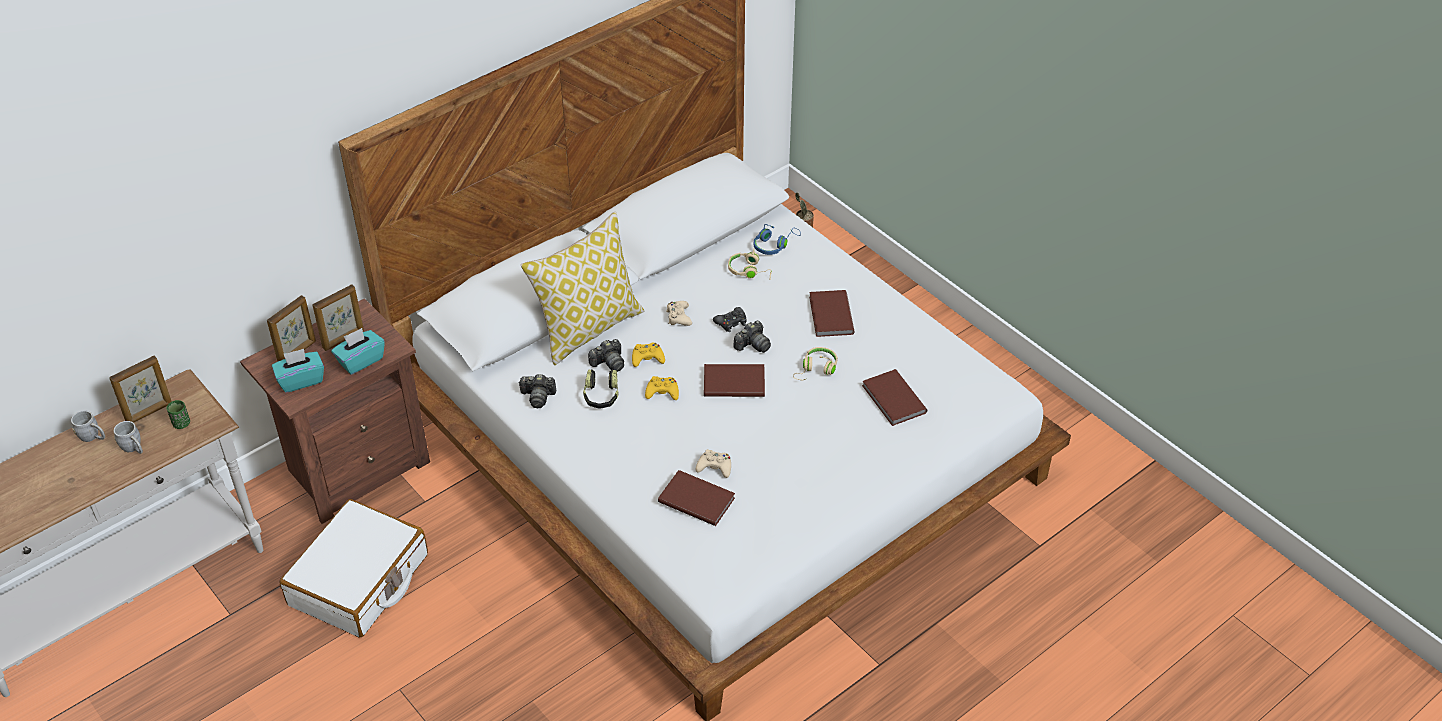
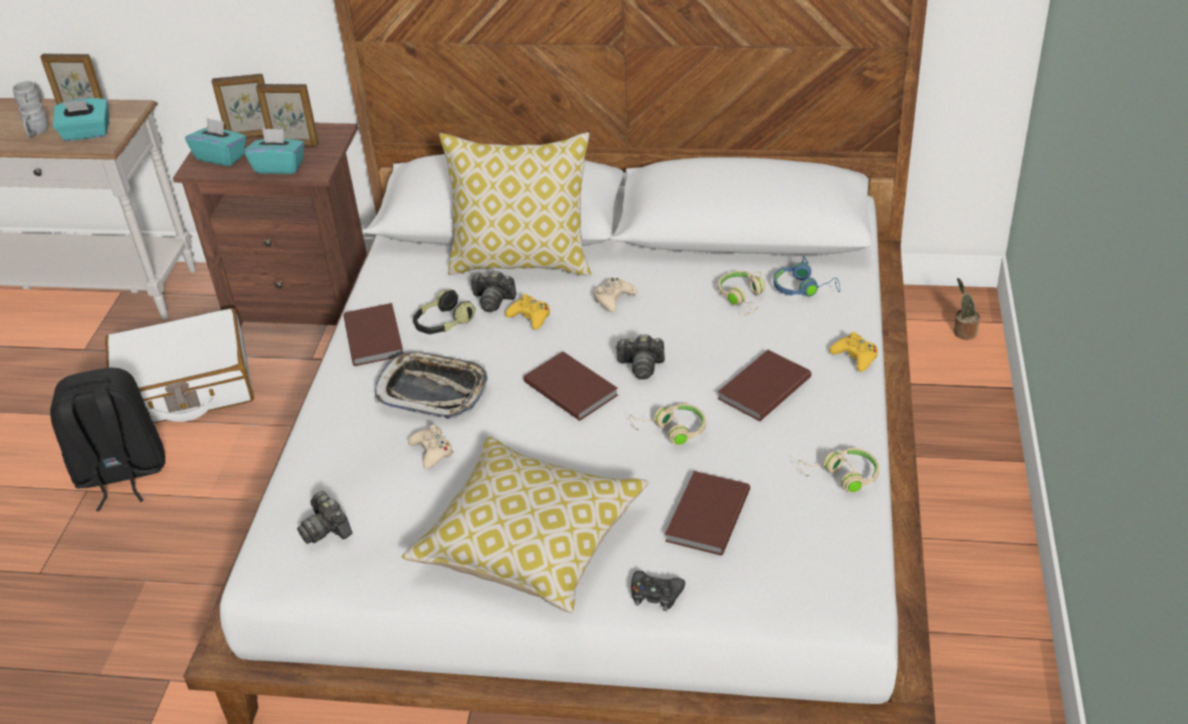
camera: 50 degrees right, 5 degrees down
green cup [167,400,190,429] -> turquoise tissue box [53,98,109,141]
camera [518,374,556,408] -> camera moved to [297,491,352,544]
yellow game controller [645,376,679,400] -> yellow game controller moved to [830,332,878,372]
brown book [658,470,735,526] -> brown book moved to [343,303,404,366]
black game controller [713,307,746,332] -> black game controller moved to [631,571,685,611]
none -> black backpack [50,367,165,511]
none -> tray [375,352,488,419]
none -> pillow [402,437,649,613]
none -> beige headphones [798,448,880,493]

